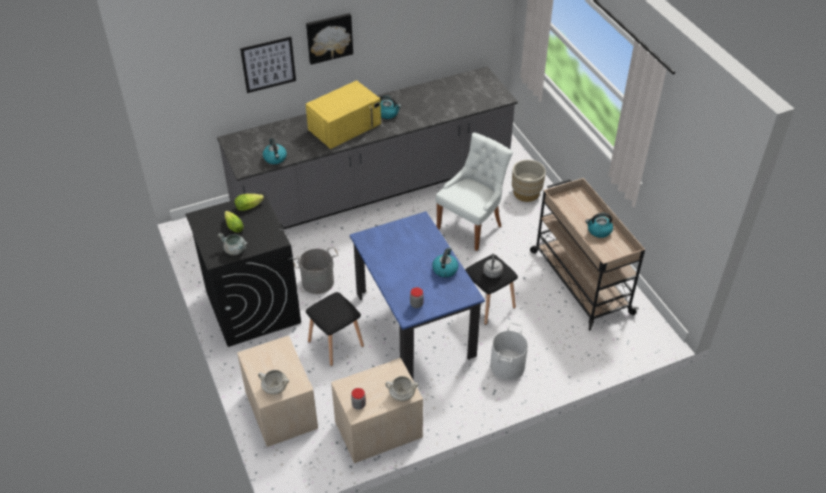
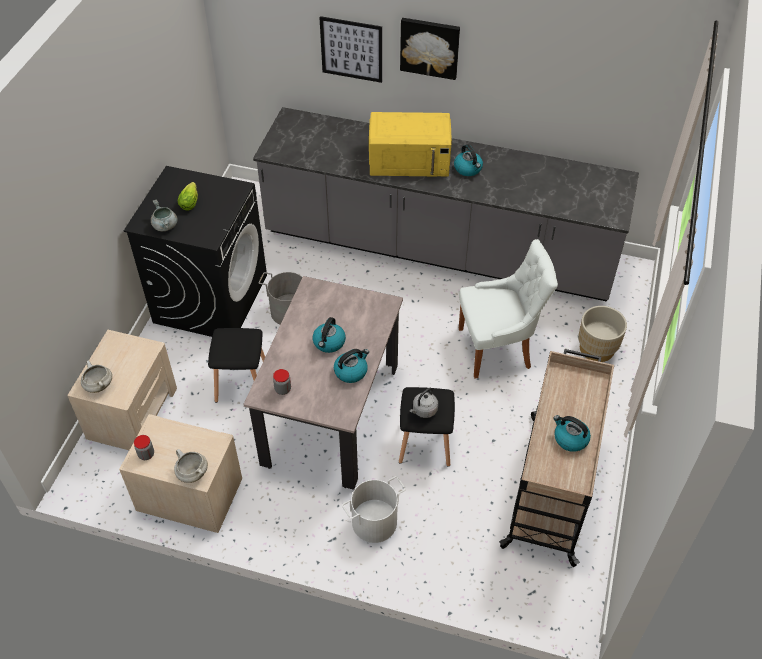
camera: 40 degrees right, 5 degrees up
lettuce [235,194,264,211] -> none
kettle [263,138,287,164] -> kettle moved to [313,317,346,353]
blue dining table [350,211,485,379] -> beige dining table [243,276,403,490]

